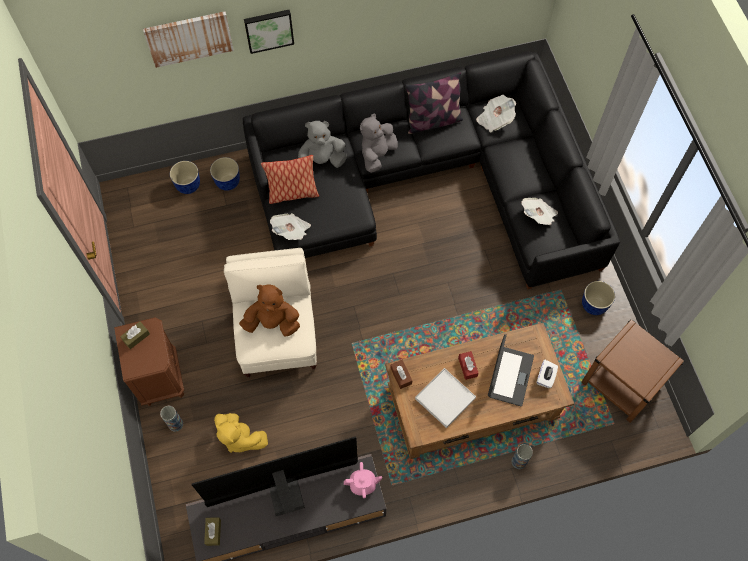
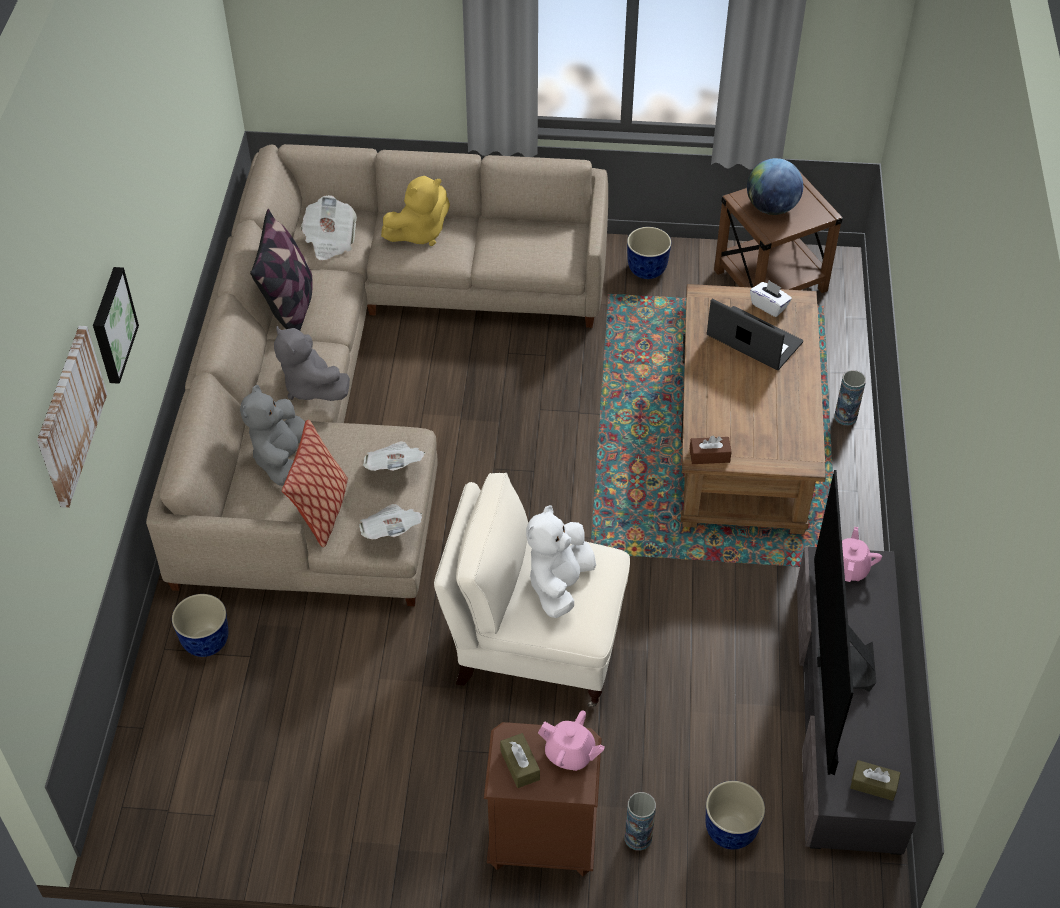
camera: 70 degrees left, 15 degrees down
planter [170,161,200,194] -> planter moved to [705,781,765,849]
yellow plush toy [214,413,268,453] -> yellow plush toy moved to [381,176,450,246]
brown plush toy [239,285,300,337] -> white plush toy [526,505,596,618]
black sofa [243,51,620,289] -> beige sofa [146,144,608,606]
white tray [415,368,476,428] -> none
red tissue box [458,351,479,380] -> none
newspaper [521,198,558,225] -> newspaper moved to [363,441,425,471]
none -> pink teapot [538,711,605,771]
none -> globe [747,158,803,215]

